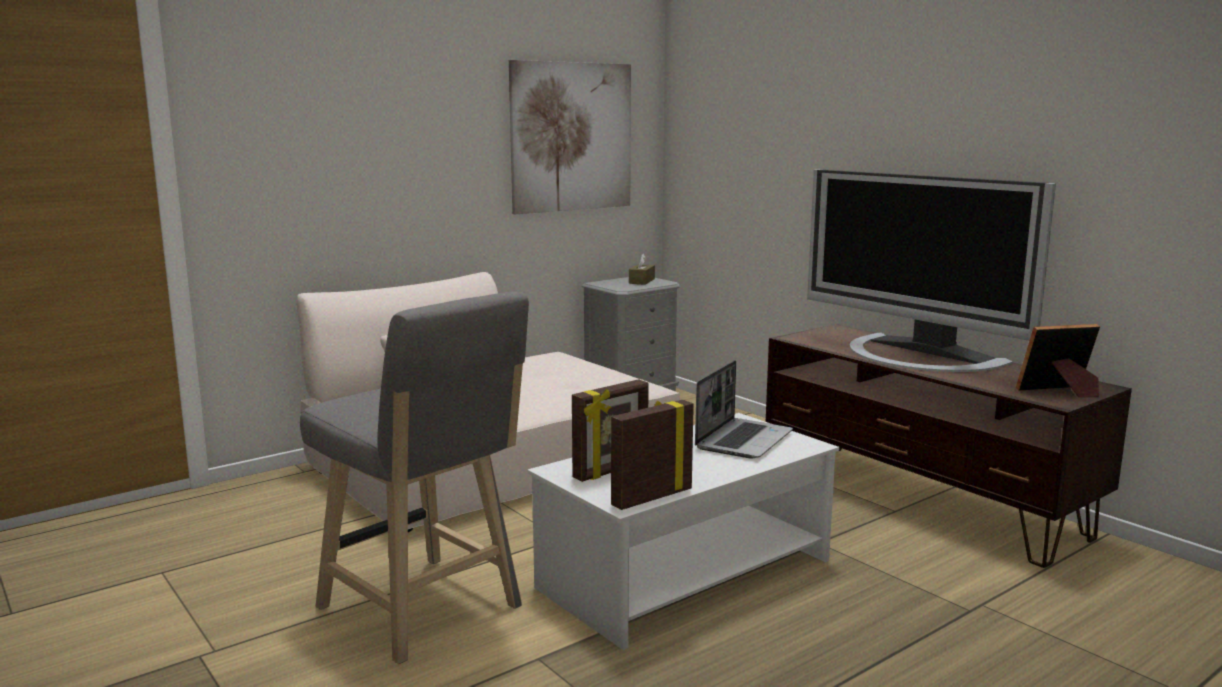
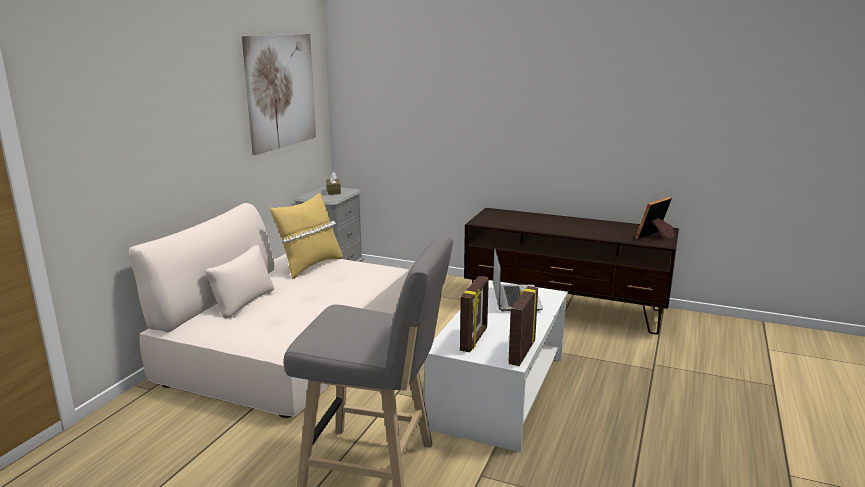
camera: 30 degrees left, 5 degrees up
television [807,170,1056,372] -> none
none -> yellow pillow [270,193,343,279]

